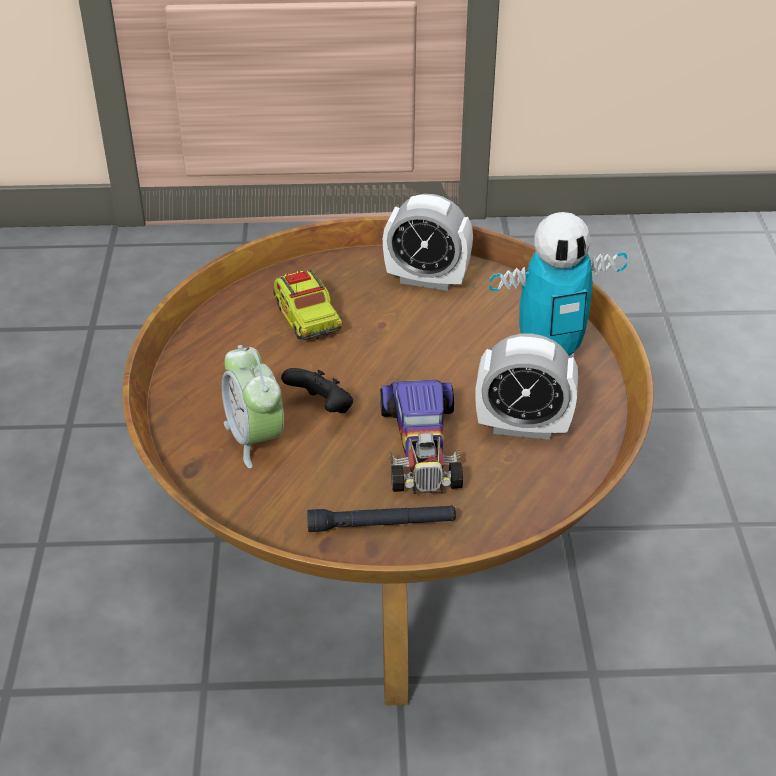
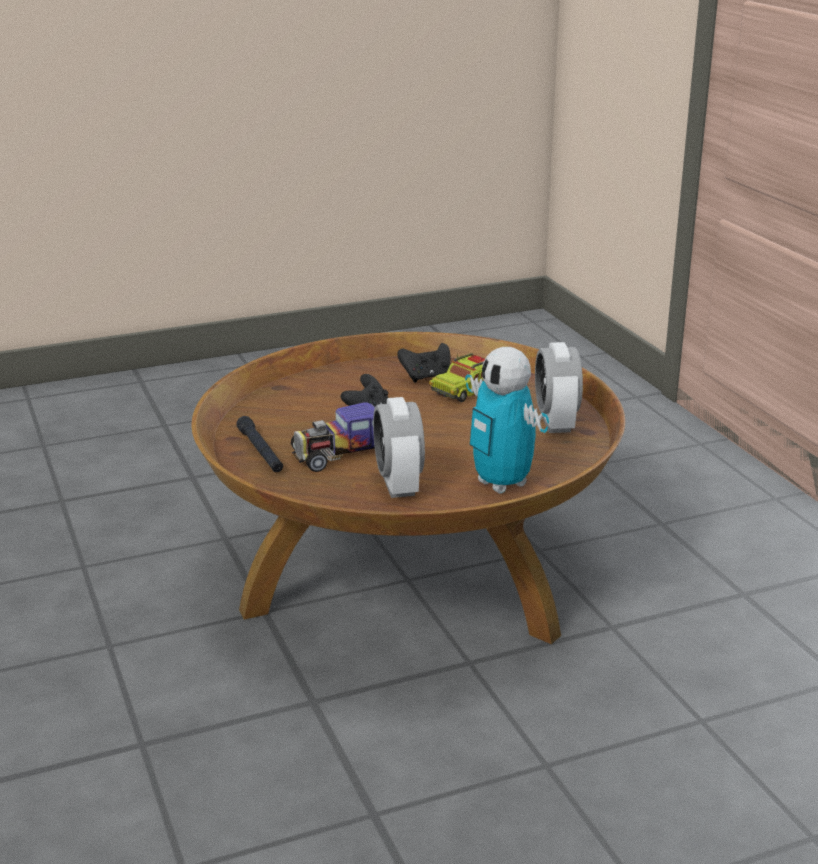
camera: 70 degrees right, 15 degrees down
alarm clock [222,345,284,468] -> none
none -> black game controller [397,343,450,383]

